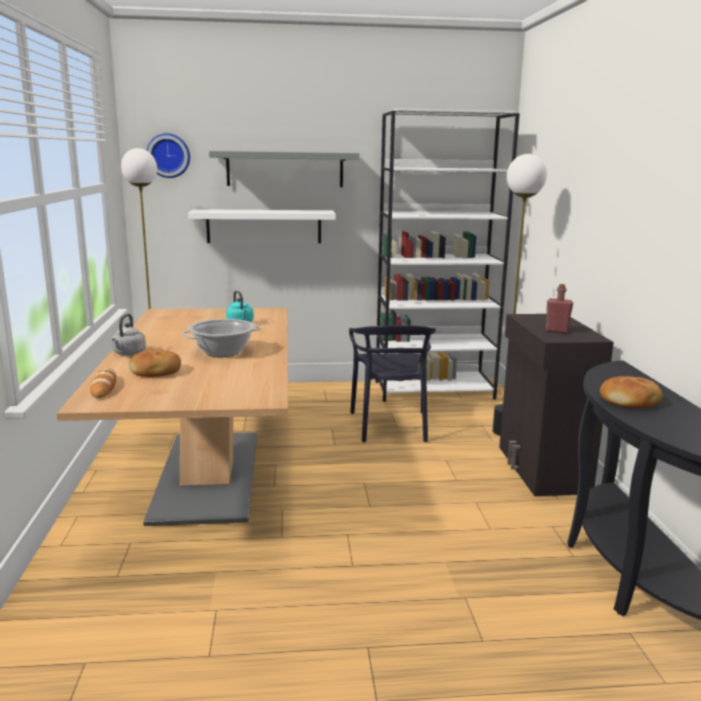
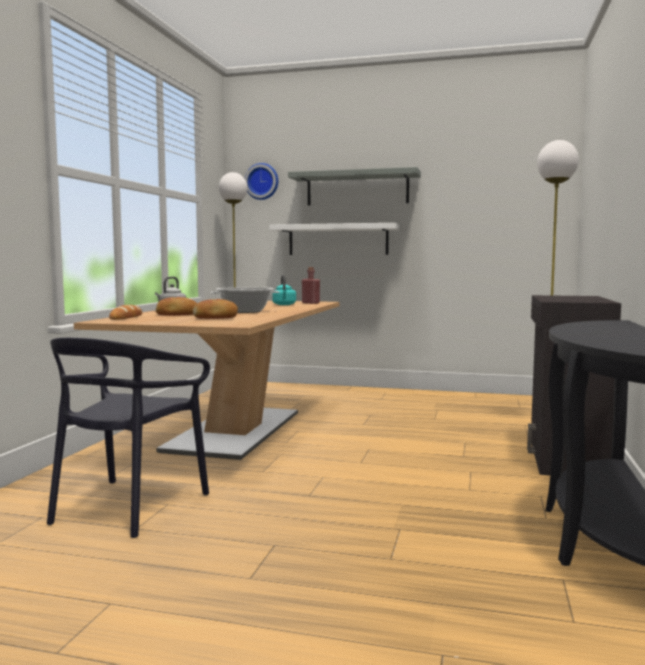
camera: 20 degrees right, 10 degrees down
black chair [349,325,436,442] -> black chair moved to [47,338,210,538]
white bookcase [375,108,520,402] -> none
red bottle [545,284,574,333] -> red bottle moved to [302,267,320,304]
bread [600,376,663,408] -> bread moved to [193,299,238,319]

